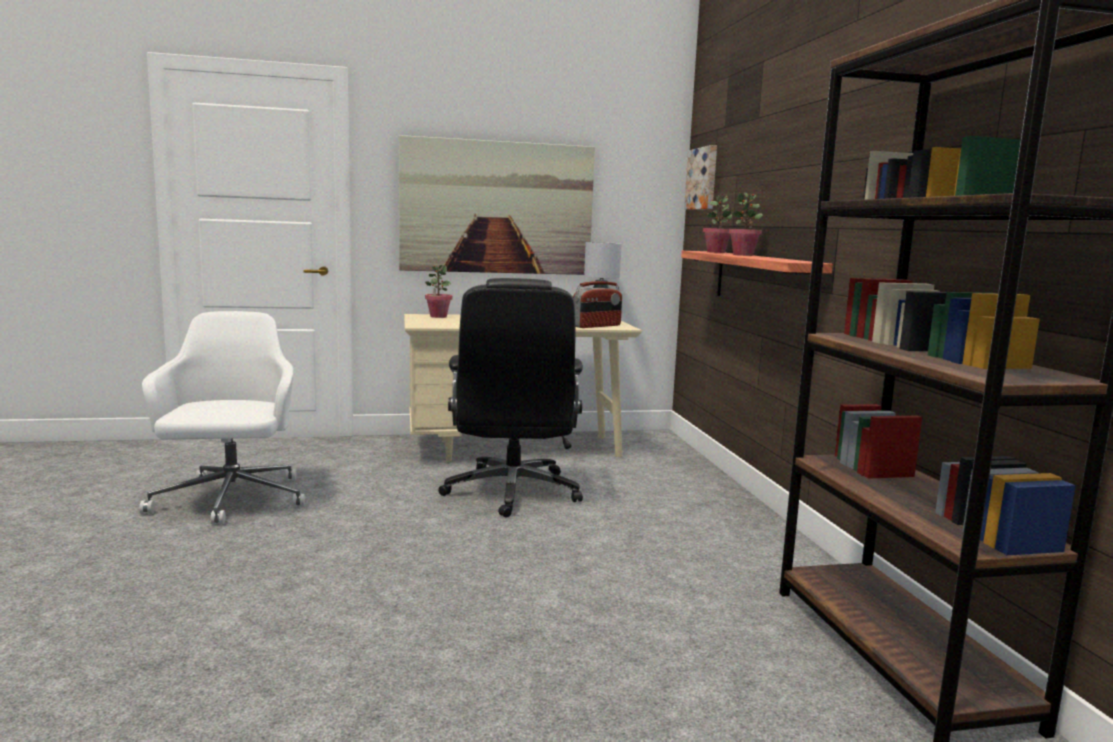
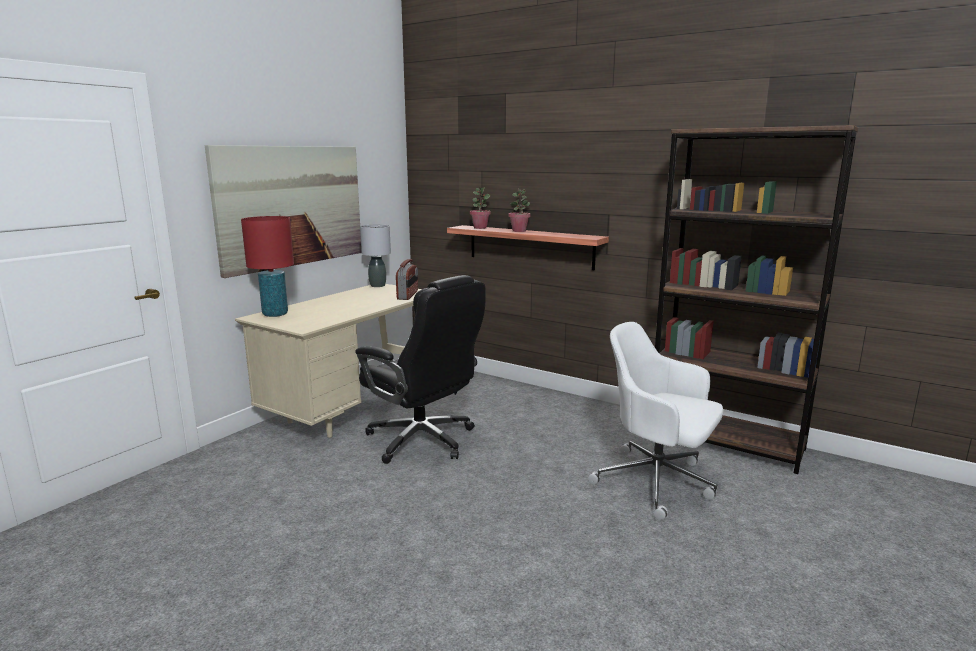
camera: 45 degrees left, 5 degrees up
white office chair [139,311,305,525] -> white office chair moved to [588,322,724,521]
potted plant [425,265,452,318] -> red table lamp [241,216,294,317]
picture [684,145,717,210] -> none

